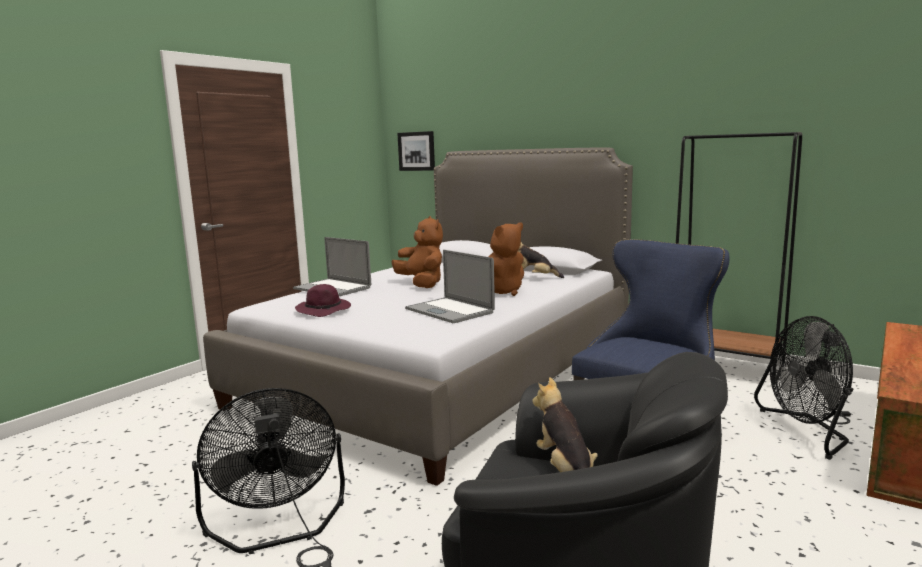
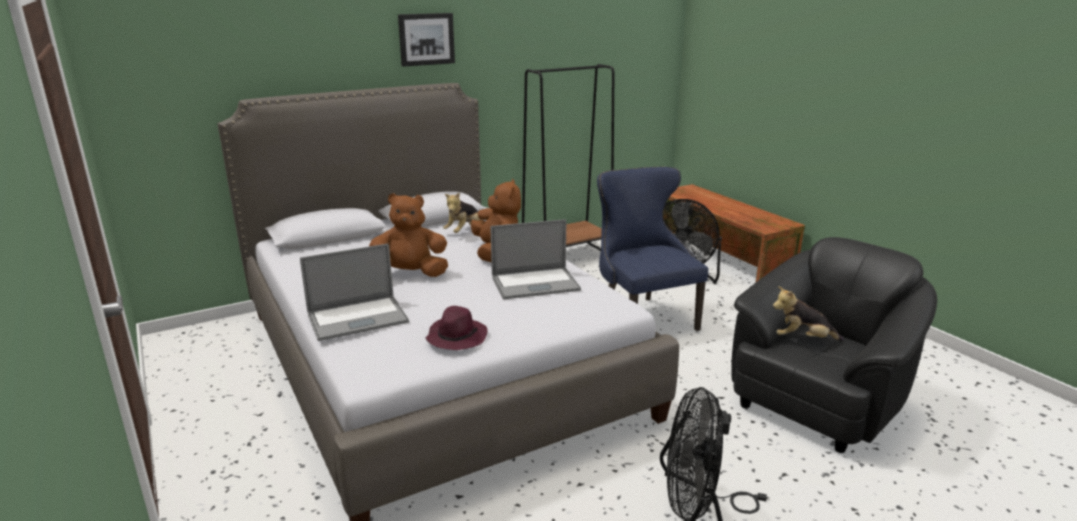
camera: 65 degrees left, 10 degrees up
picture [397,131,435,171] -> picture moved to [398,13,455,67]

